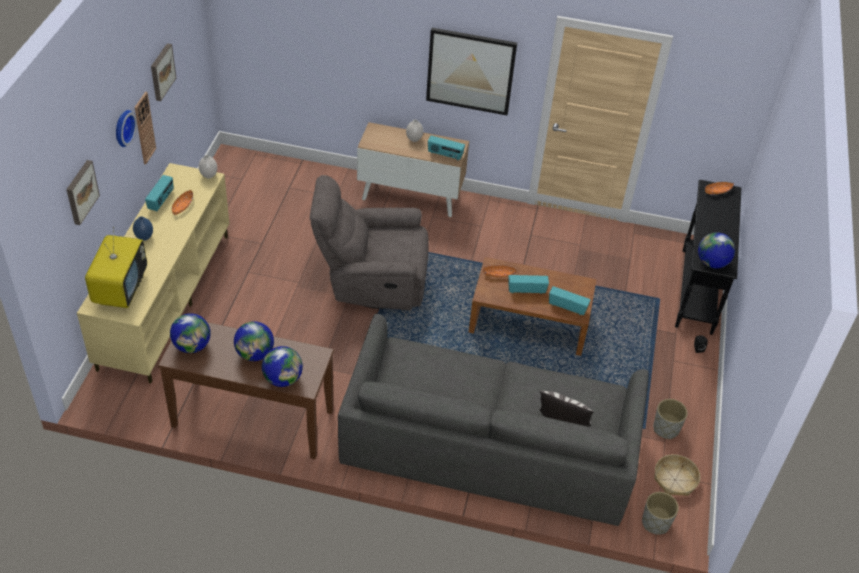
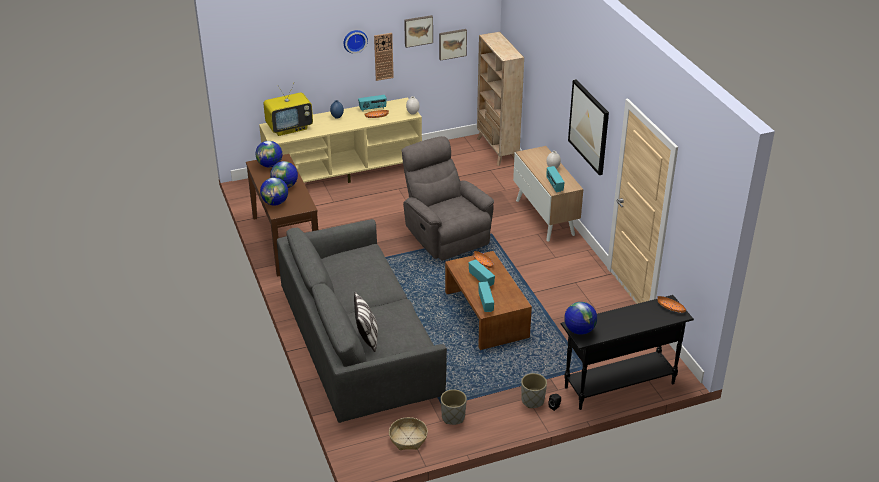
camera: 60 degrees right, 10 degrees down
picture [66,160,100,225] -> picture moved to [439,29,467,61]
grey planter [642,492,679,535] -> grey planter moved to [521,373,547,408]
none -> beige bookcase [477,32,524,166]

